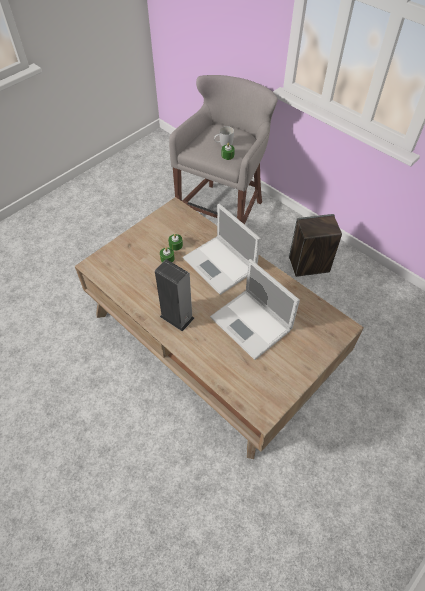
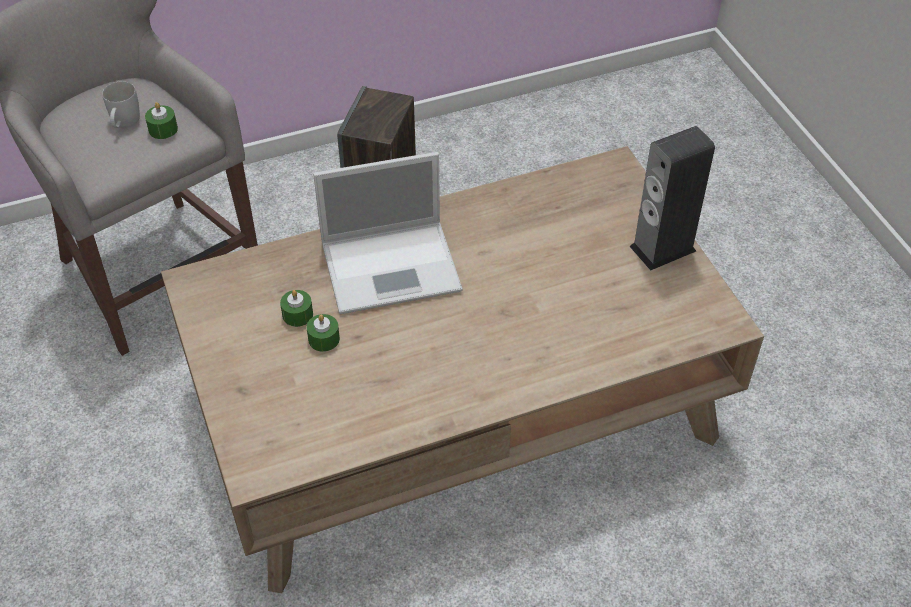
camera: 65 degrees left, 5 degrees down
speaker [155,259,194,332] -> speaker moved to [629,126,715,271]
laptop [210,259,300,360] -> none

